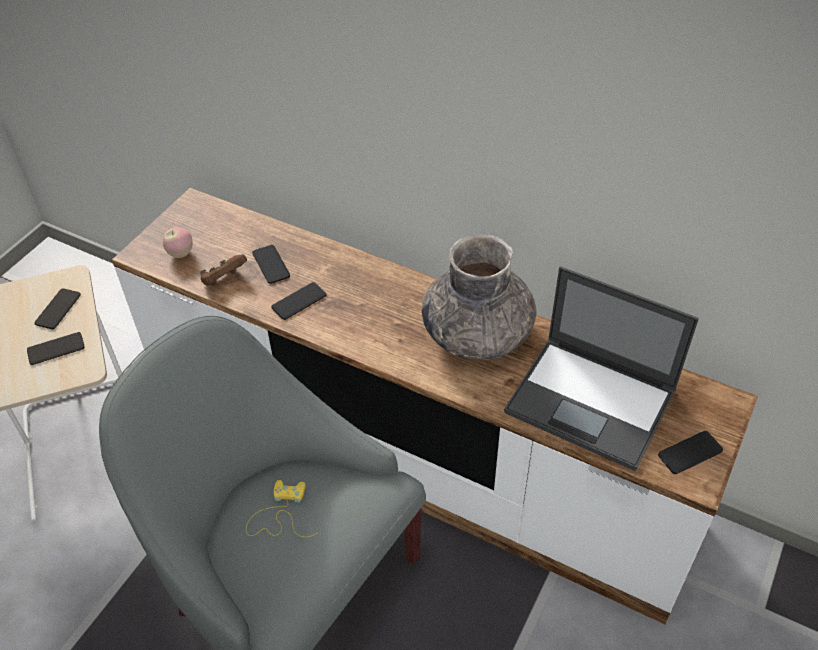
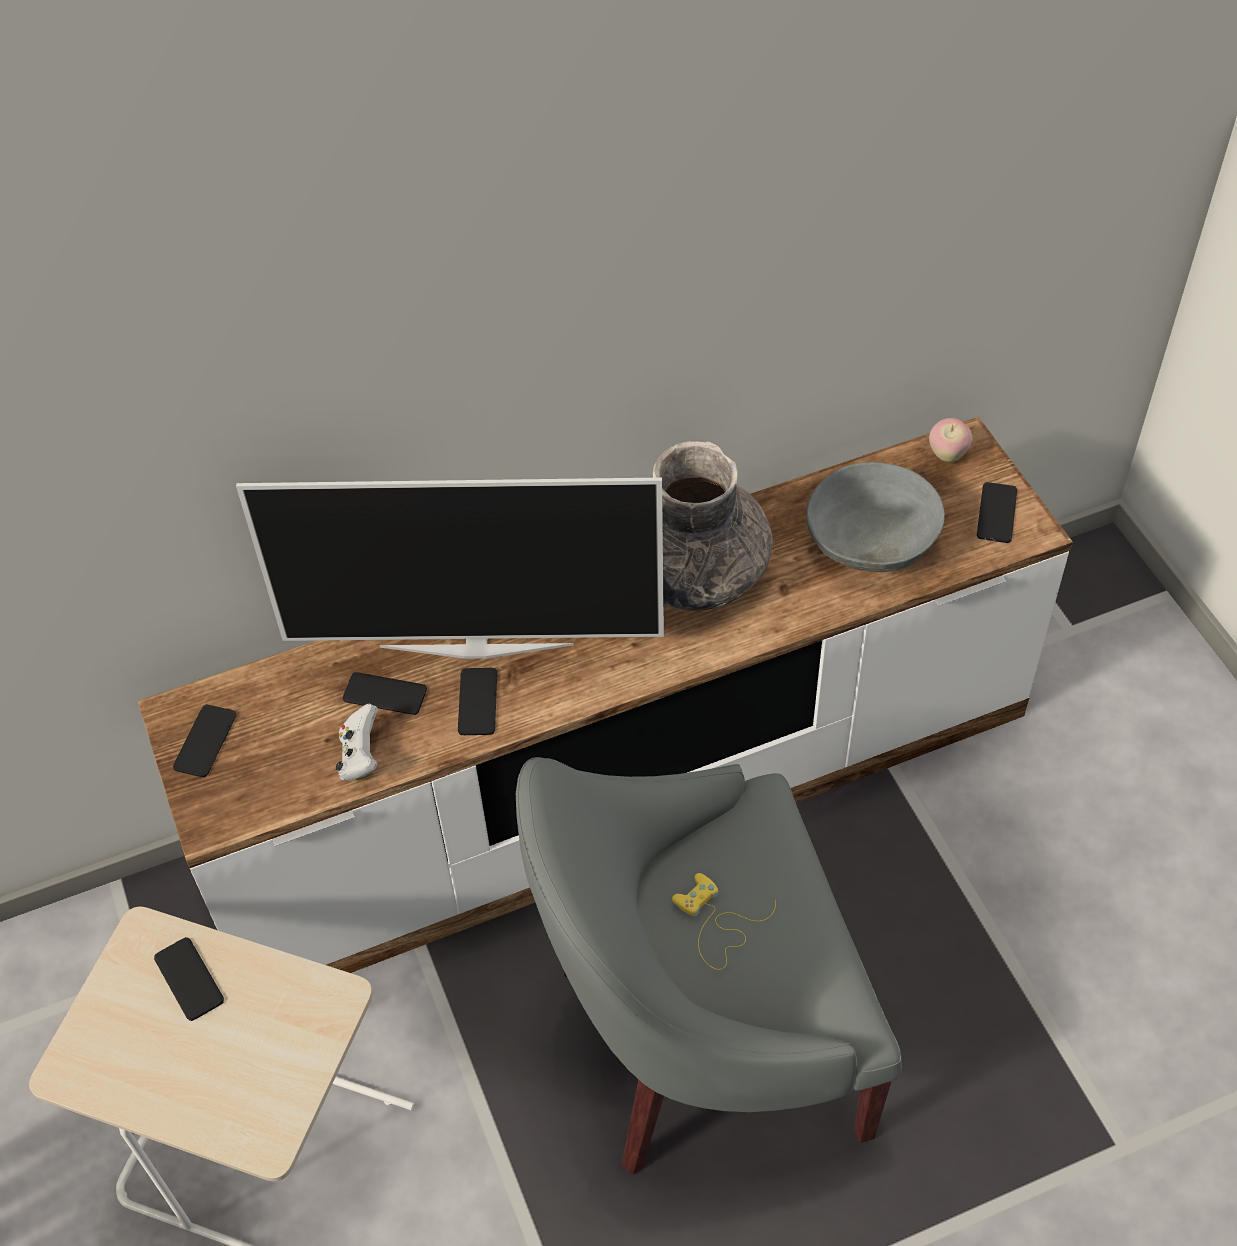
camera: 50 degrees left, 5 degrees up
phone [27,332,84,365] -> phone moved to [173,705,236,777]
apple [163,227,193,258] -> apple moved to [929,418,972,462]
brown game controller [200,254,247,286] -> white game controller [336,704,378,781]
laptop [504,267,699,471] -> grey bowl [806,462,945,572]
none -> television [236,477,664,659]

